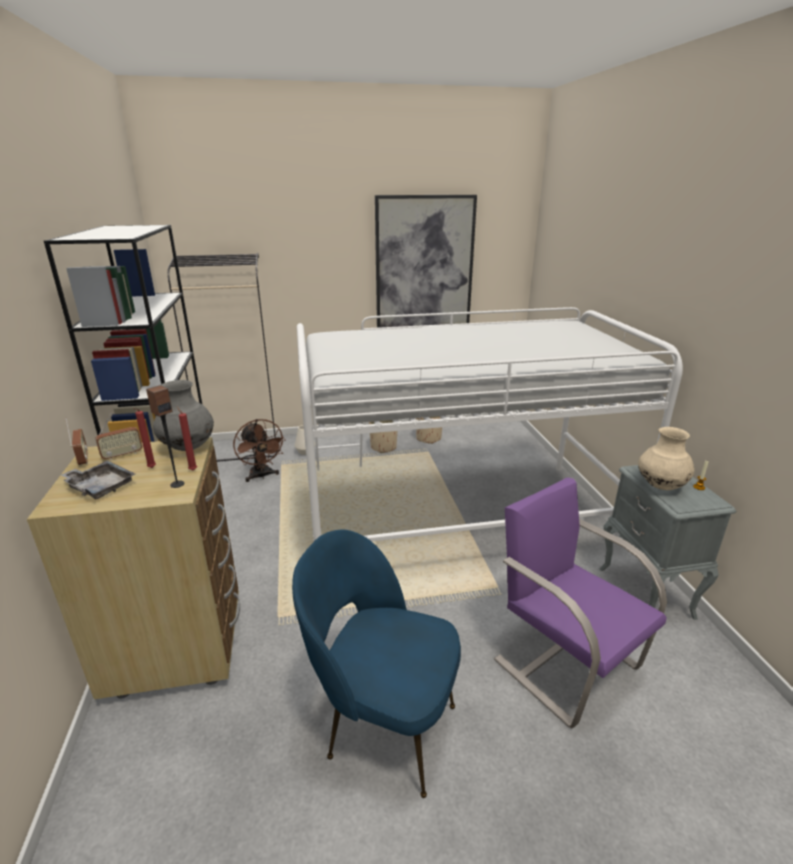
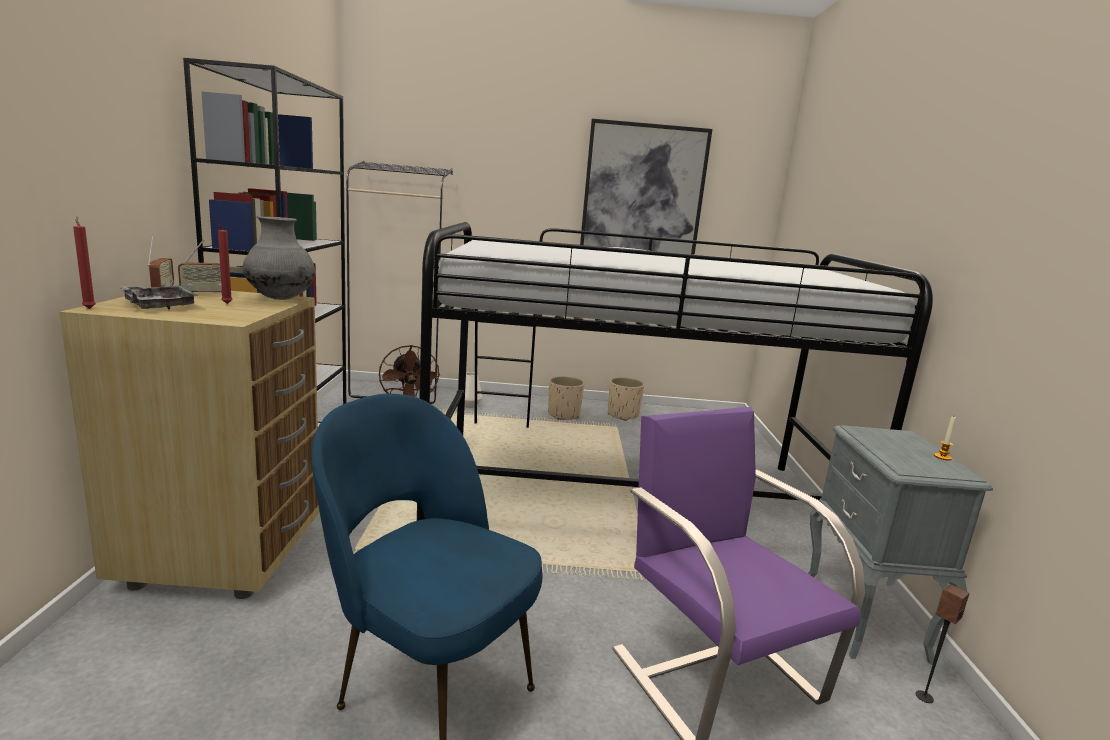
camera: 10 degrees right, 10 degrees down
speaker [146,385,184,488] -> speaker moved to [915,584,969,703]
red candle [177,406,197,471] -> red candle moved to [73,216,96,309]
white bed [297,307,683,541] -> black bed [417,222,933,521]
beige vase [638,427,695,490] -> none

